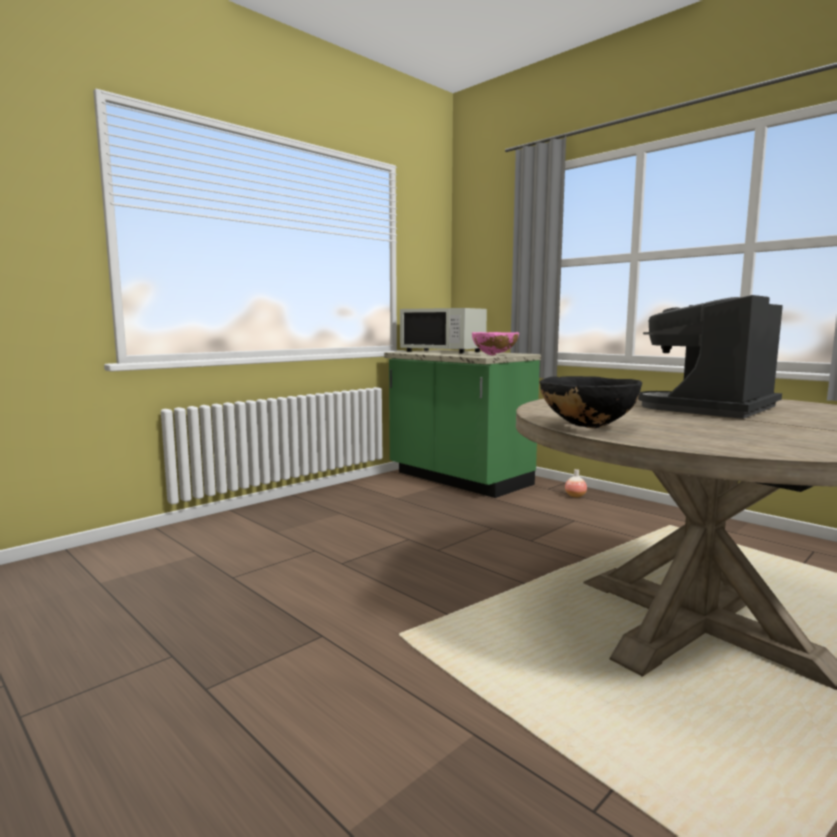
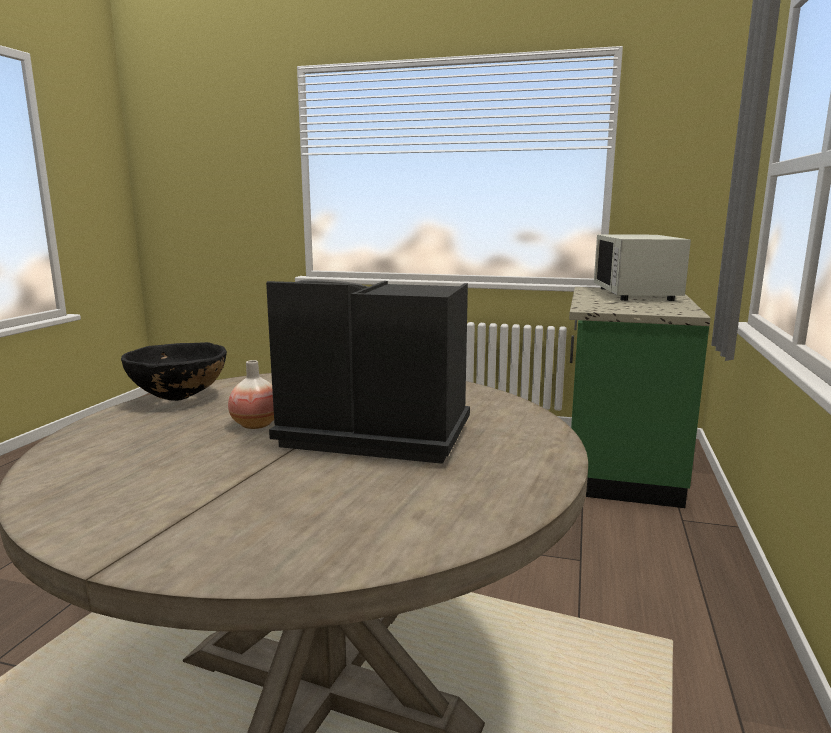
camera: 60 degrees right, 5 degrees up
pink bowl [472,332,519,355] -> none
vase [565,469,587,498] -> vase moved to [228,360,274,429]

